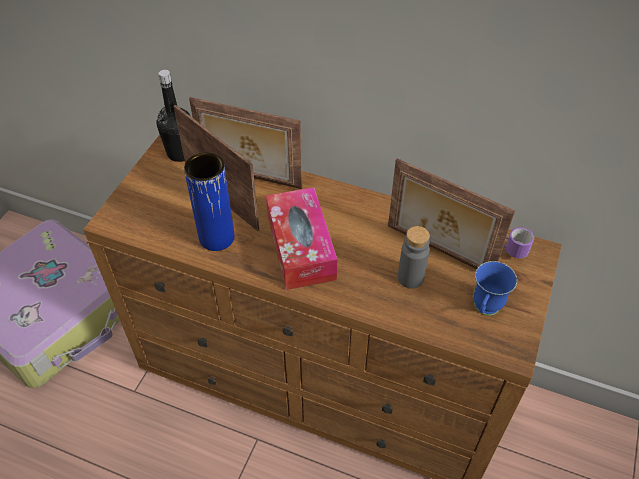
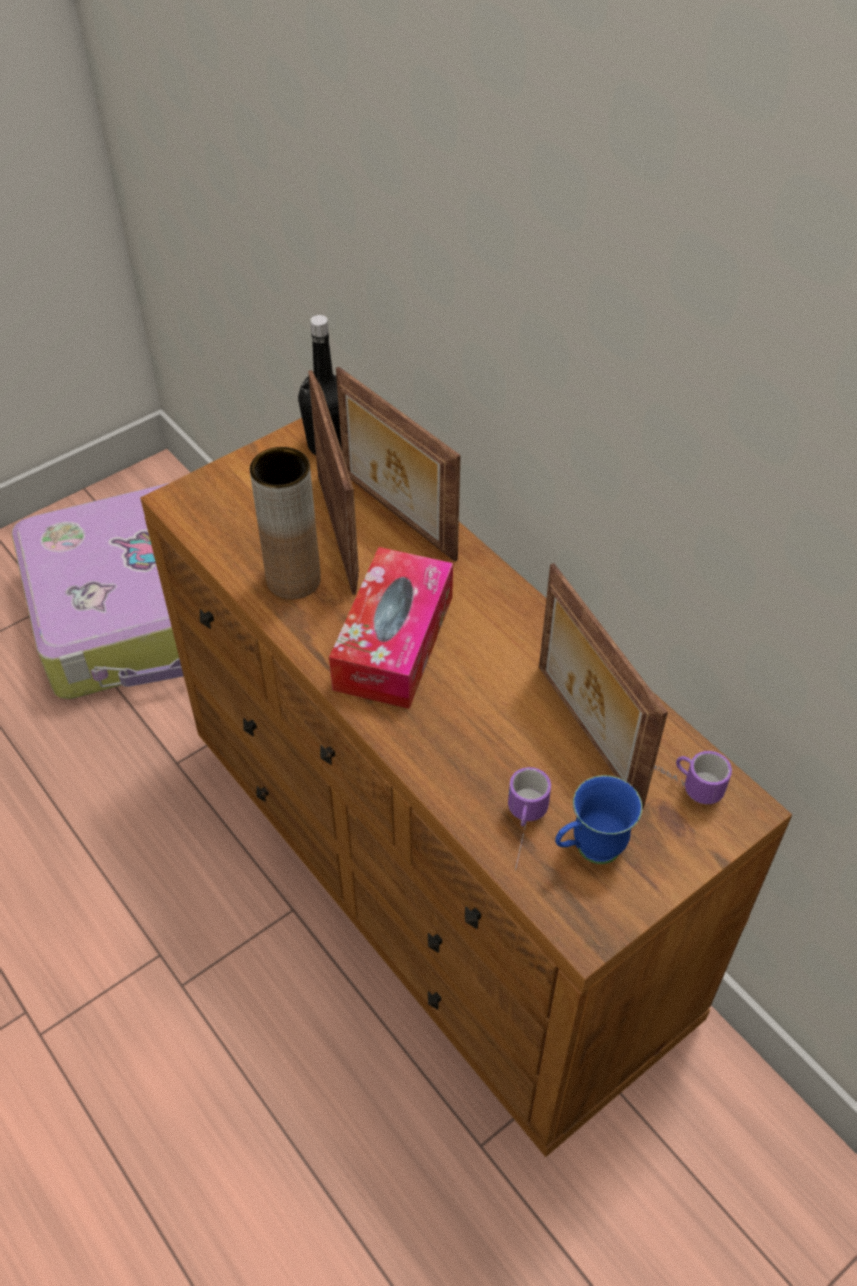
camera: 30 degrees right, 0 degrees up
blue vase [184,152,235,251] -> brown vase [250,447,321,599]
grey bottle [398,226,430,289] -> none
none -> mug [508,767,551,871]

